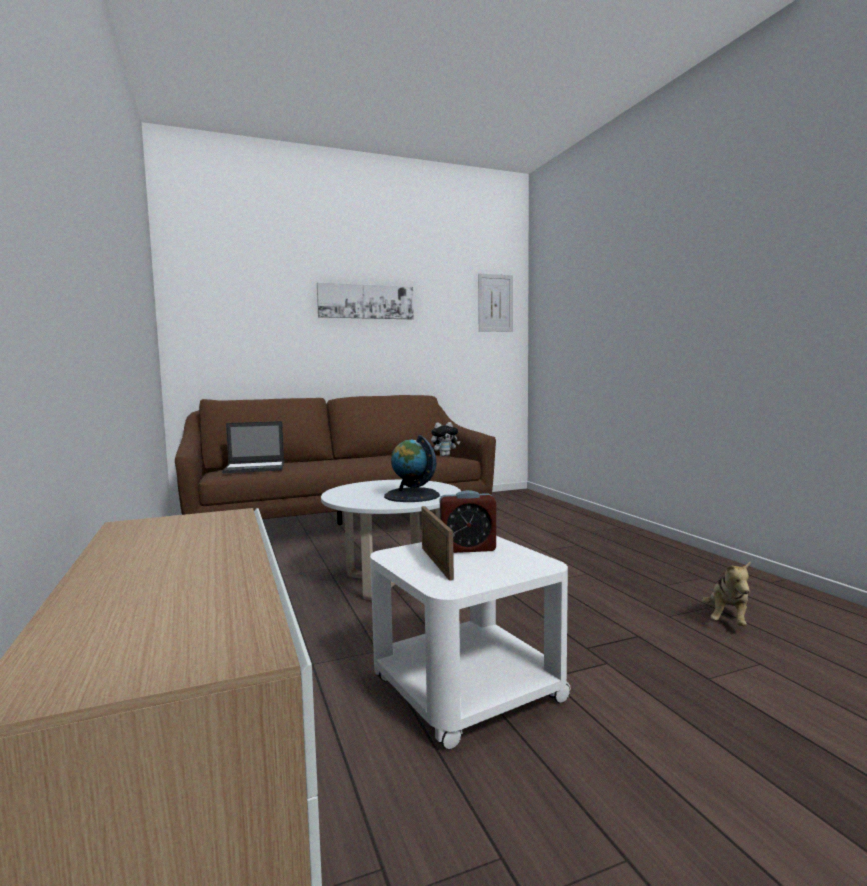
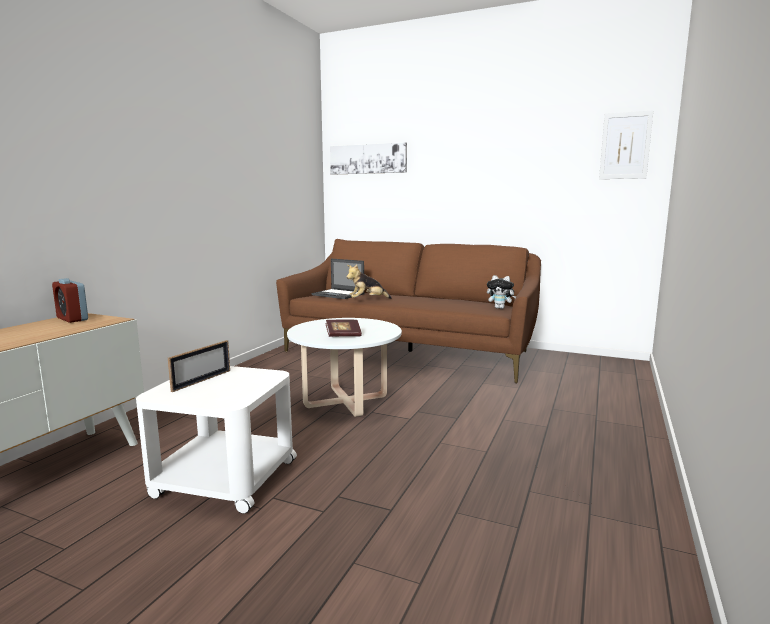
camera: 45 degrees right, 5 degrees up
picture [317,282,414,319] -> picture moved to [330,142,407,175]
globe [384,435,440,502] -> book [325,319,362,337]
alarm clock [440,490,496,553] -> alarm clock moved to [52,278,88,323]
plush toy [703,561,751,626] -> plush toy moved to [347,264,392,299]

